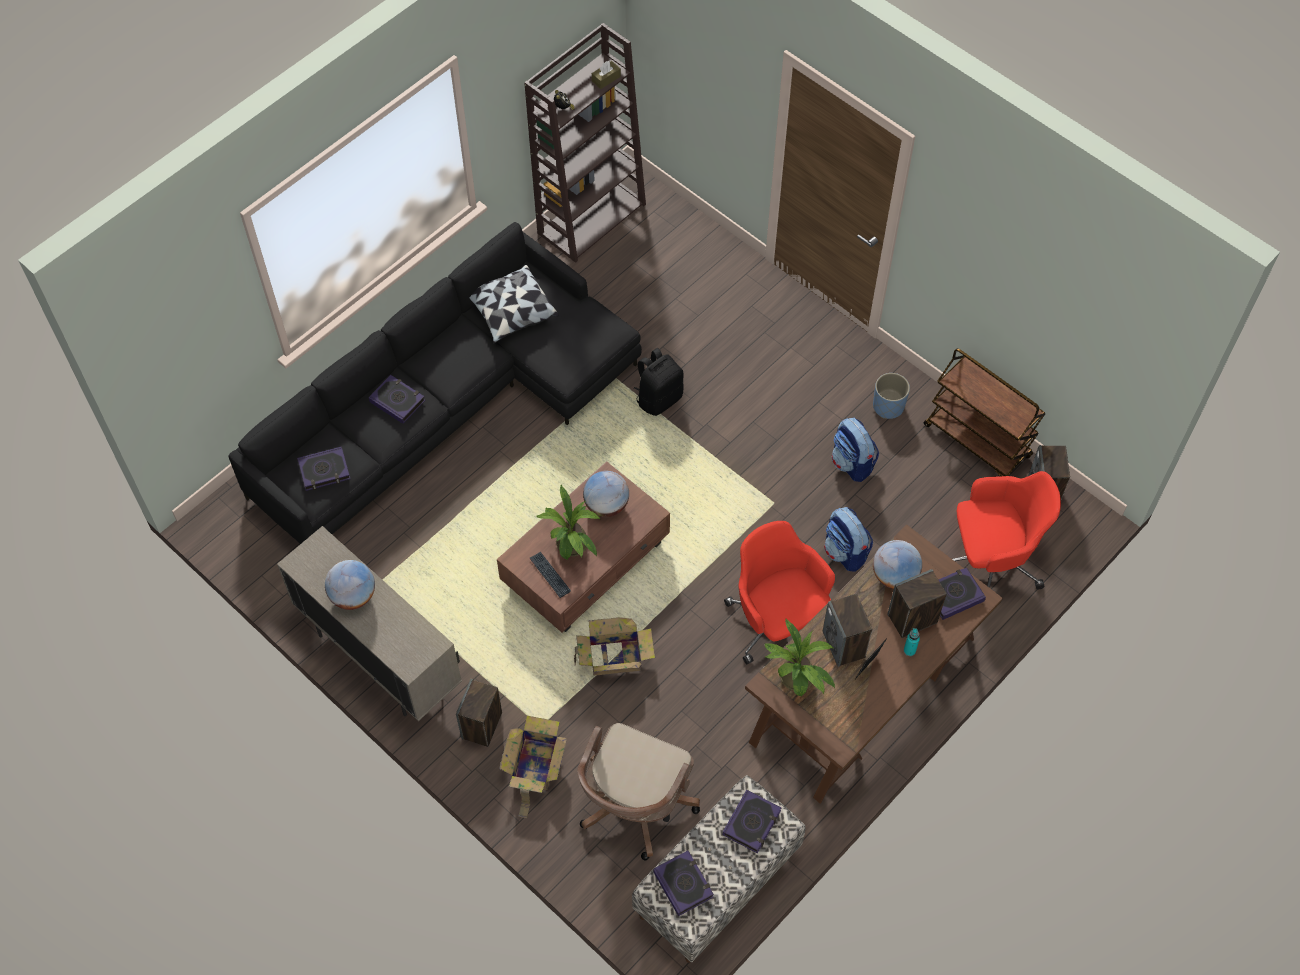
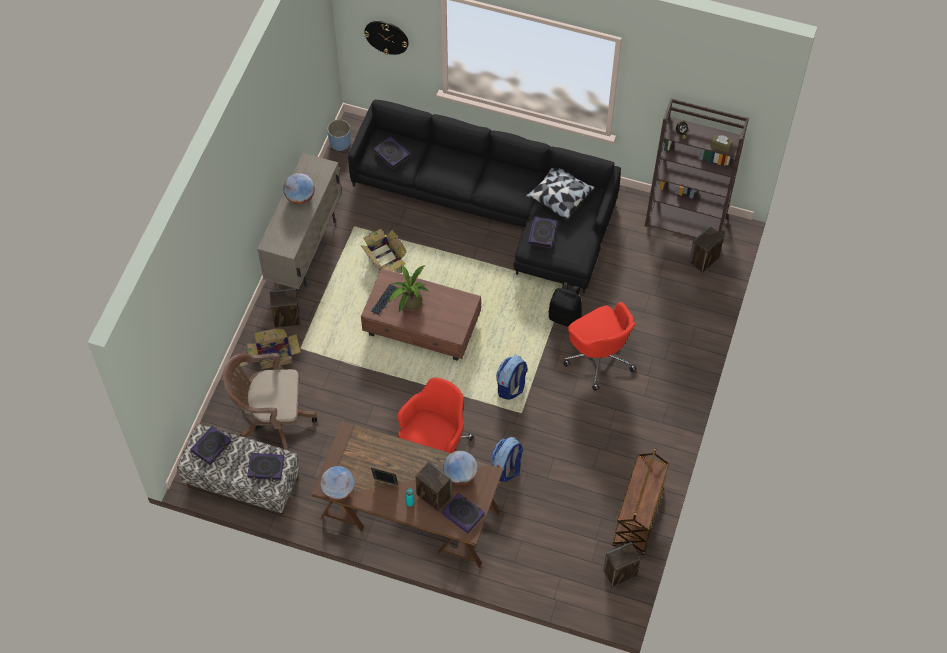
camera: 65 degrees right, 0 degrees up
book [368,375,425,424] -> book moved to [528,217,557,248]
cardboard box [574,617,655,675] -> cardboard box moved to [361,229,407,271]
globe [583,471,629,517] -> globe moved to [320,466,355,501]
potted plant [764,619,835,696] -> none
speaker [823,594,872,667] -> speaker moved to [689,226,724,273]
backpack [832,418,879,482] -> backpack moved to [496,355,528,400]
blue planter [873,373,910,419] -> blue planter moved to [327,119,351,151]
red office chair [952,471,1061,589] -> red office chair moved to [563,302,637,391]
none -> wall clock [364,21,409,55]

